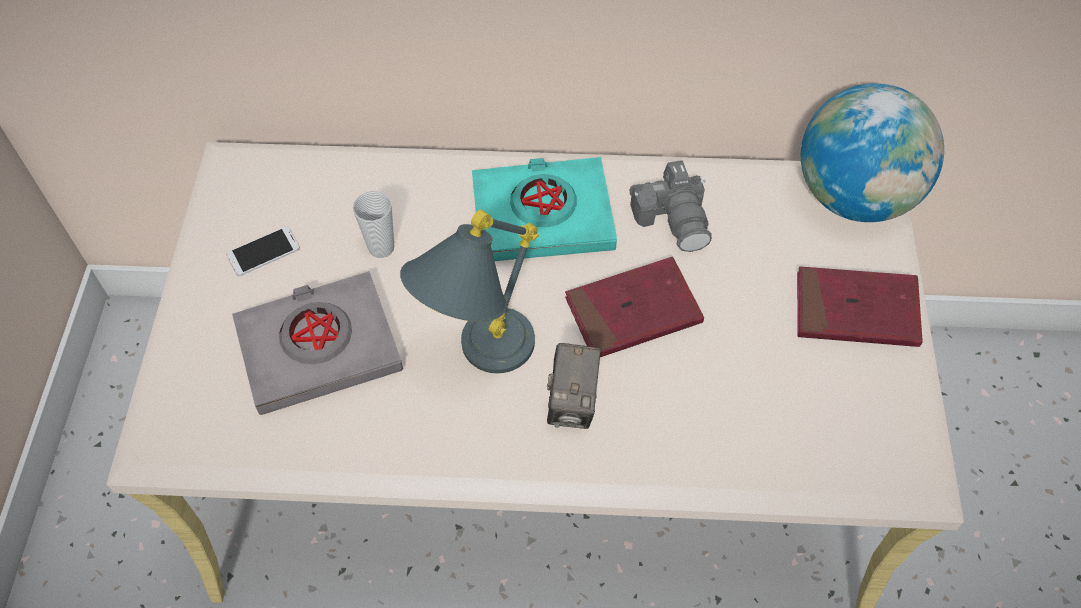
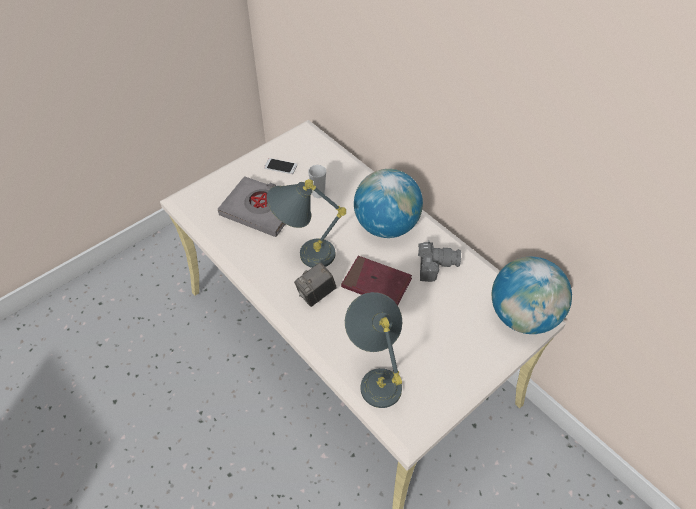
camera: 45 degrees right, 5 degrees down
turquoise book [472,157,617,261] -> globe [354,169,423,238]
camera [630,161,712,252] -> camera turned 120 degrees counterclockwise [418,240,461,282]
red book [797,267,923,347] -> none
none -> grey table lamp [345,292,402,408]

